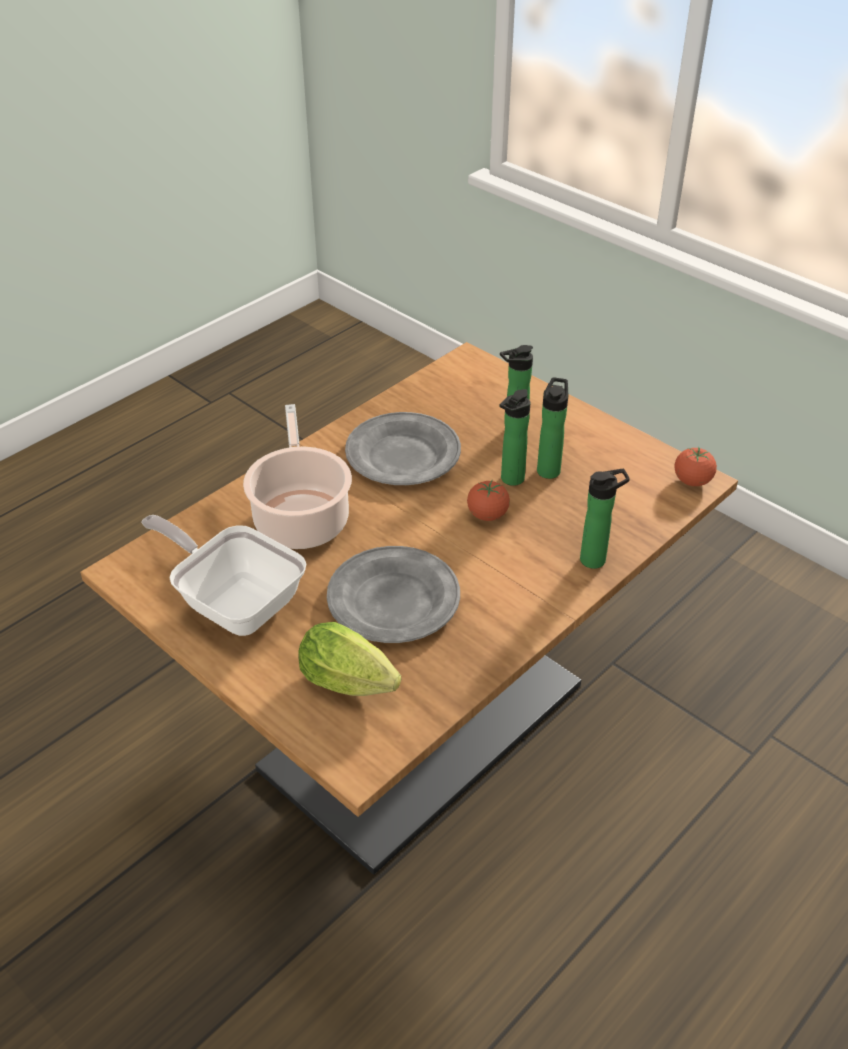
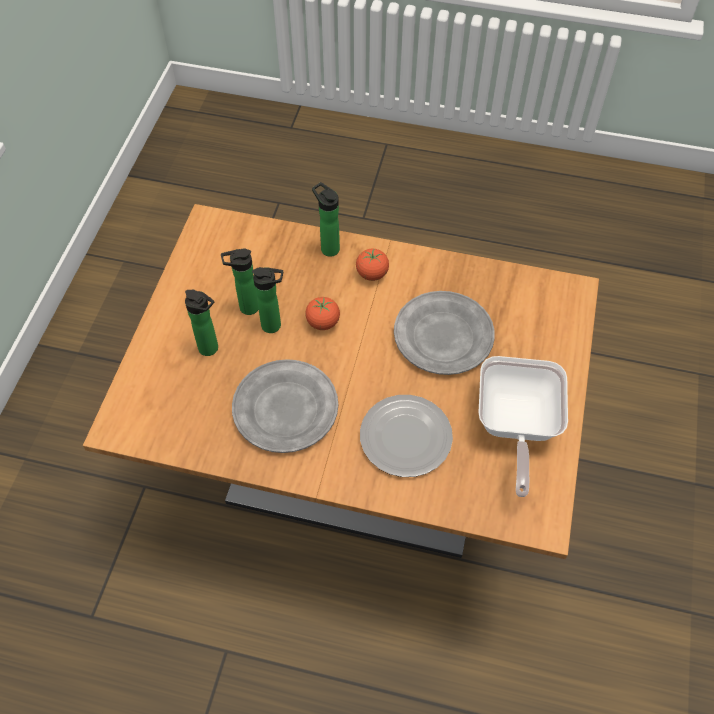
camera: 120 degrees left, 15 degrees up
cooking pot [243,404,352,549] -> plate [360,395,453,477]
lettuce [298,622,401,696] -> none
tomato [674,446,717,486] -> tomato moved to [356,248,389,281]

